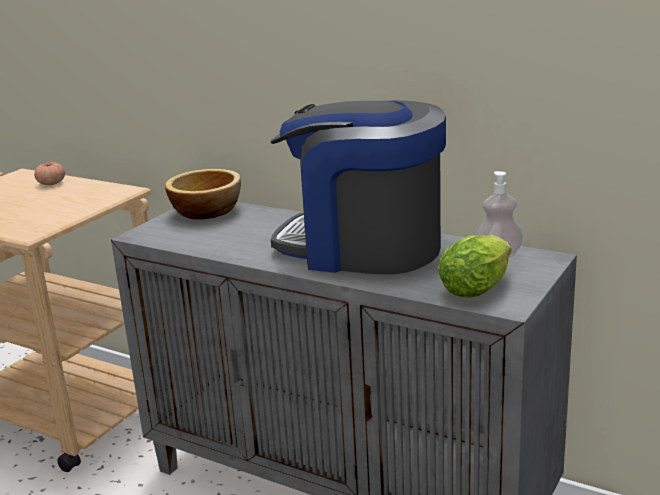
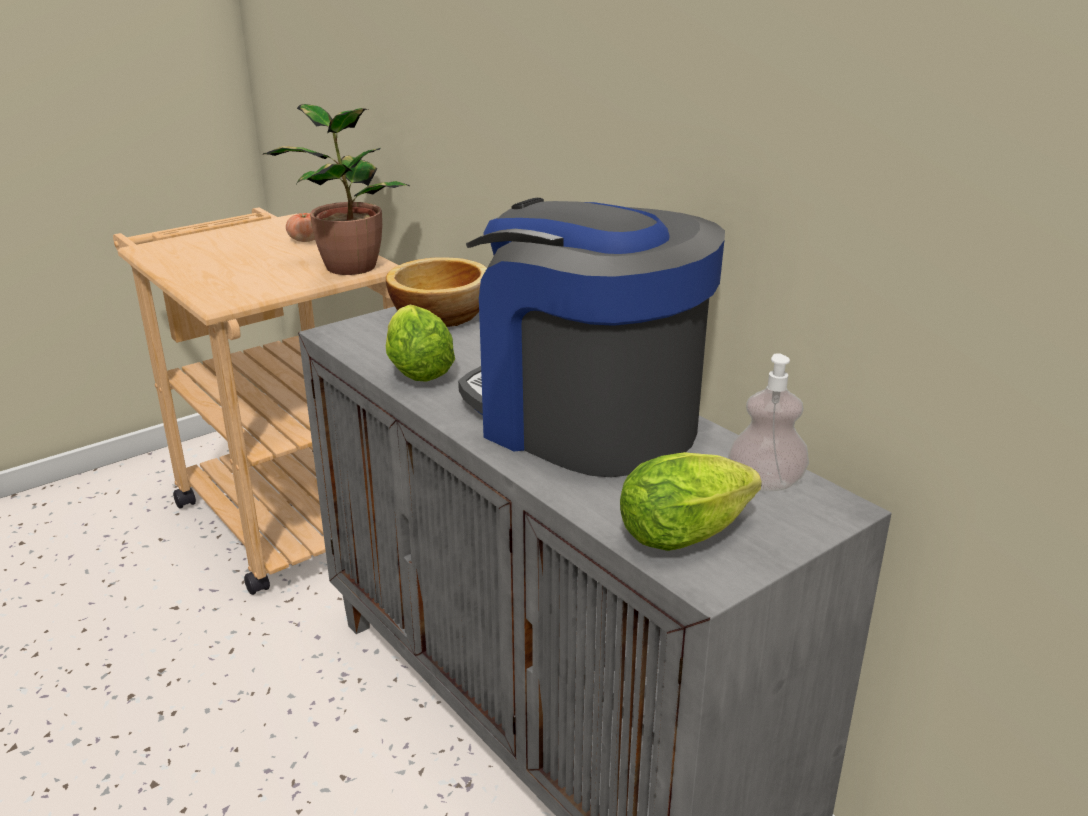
camera: 20 degrees right, 5 degrees up
none -> potted plant [263,104,410,275]
none -> lettuce [386,305,455,382]

